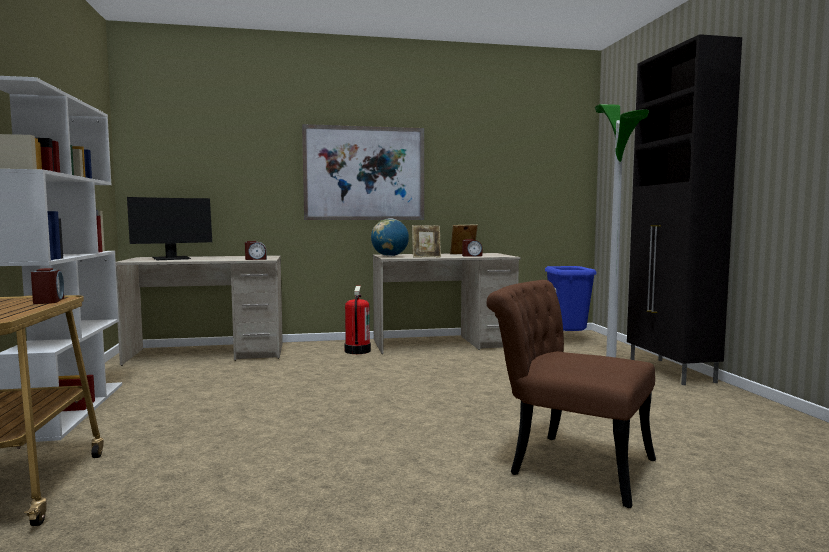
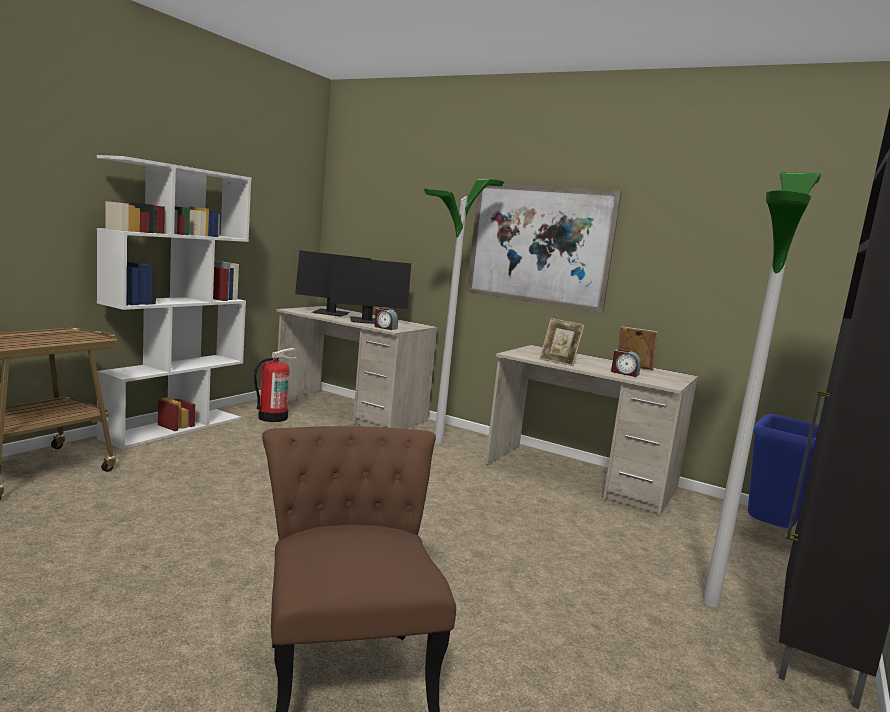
camera: 40 degrees right, 5 degrees up
alarm clock [31,268,64,304] -> none
fire extinguisher [345,286,371,354] -> fire extinguisher moved to [254,348,297,422]
globe [371,218,409,256] -> none
none -> monitor [330,256,411,324]
none -> floor lamp [424,179,504,444]

